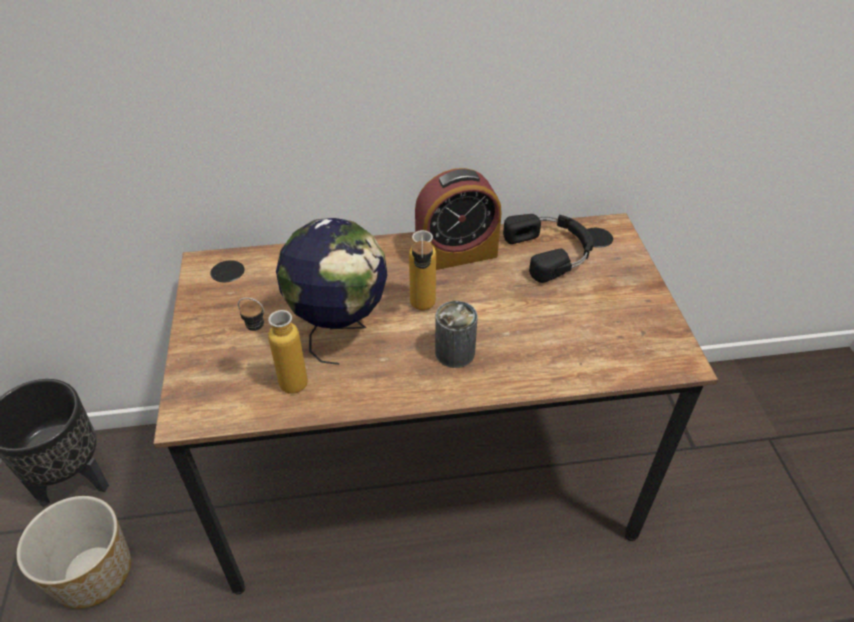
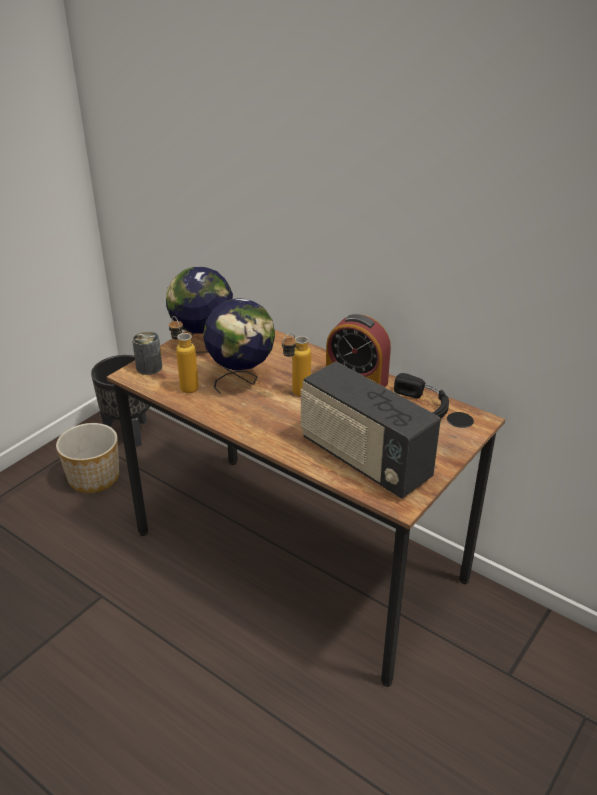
camera: 45 degrees right, 10 degrees down
can [435,301,478,368] -> can moved to [132,331,162,375]
none -> globe [166,267,233,353]
none -> radio [301,361,441,498]

